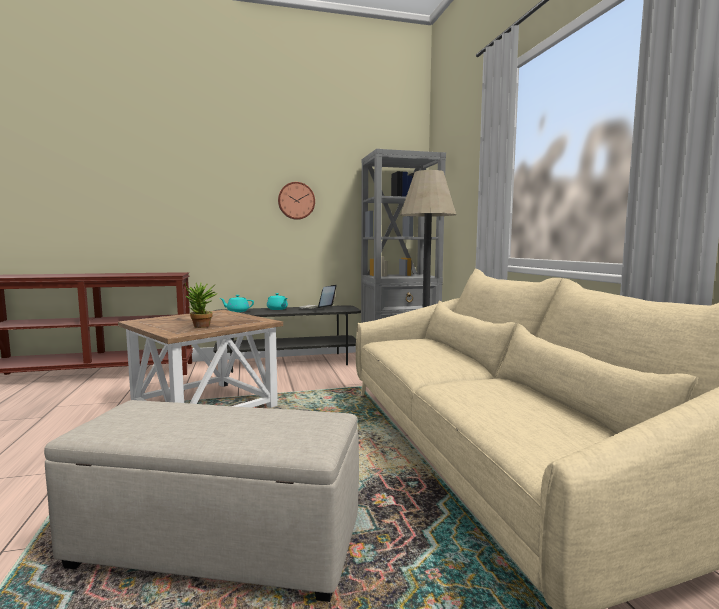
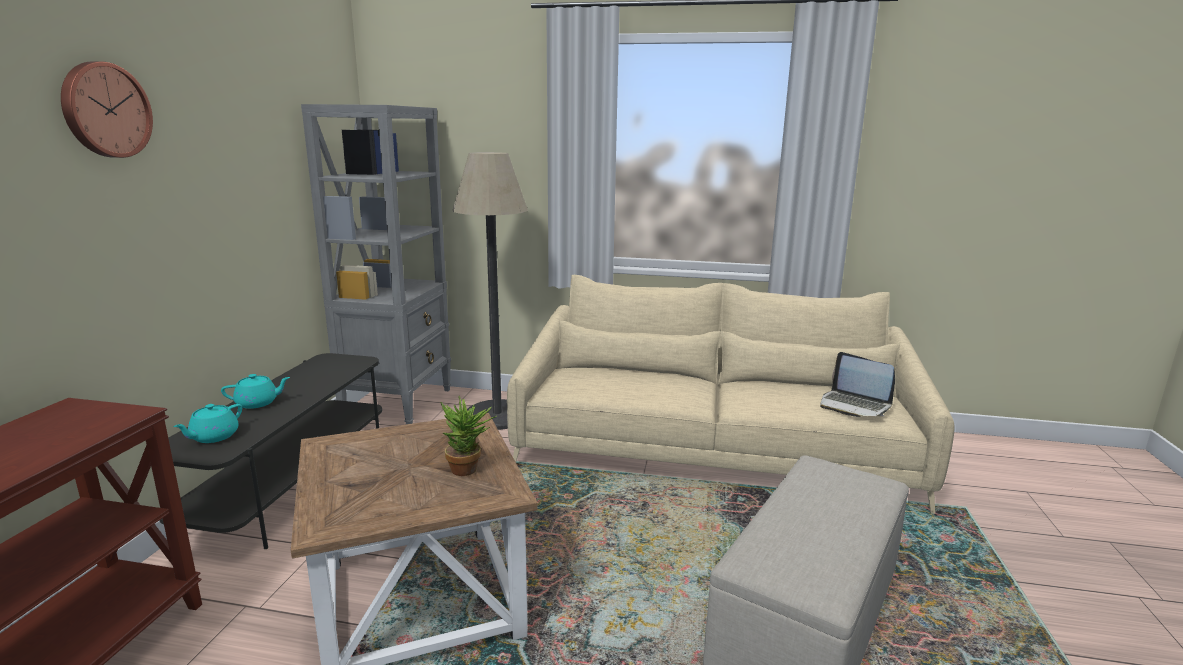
camera: 65 degrees left, 10 degrees up
wall clock [278,182,315,220] -> wall clock moved to [61,62,153,158]
laptop [299,285,336,309] -> laptop moved to [820,352,895,417]

